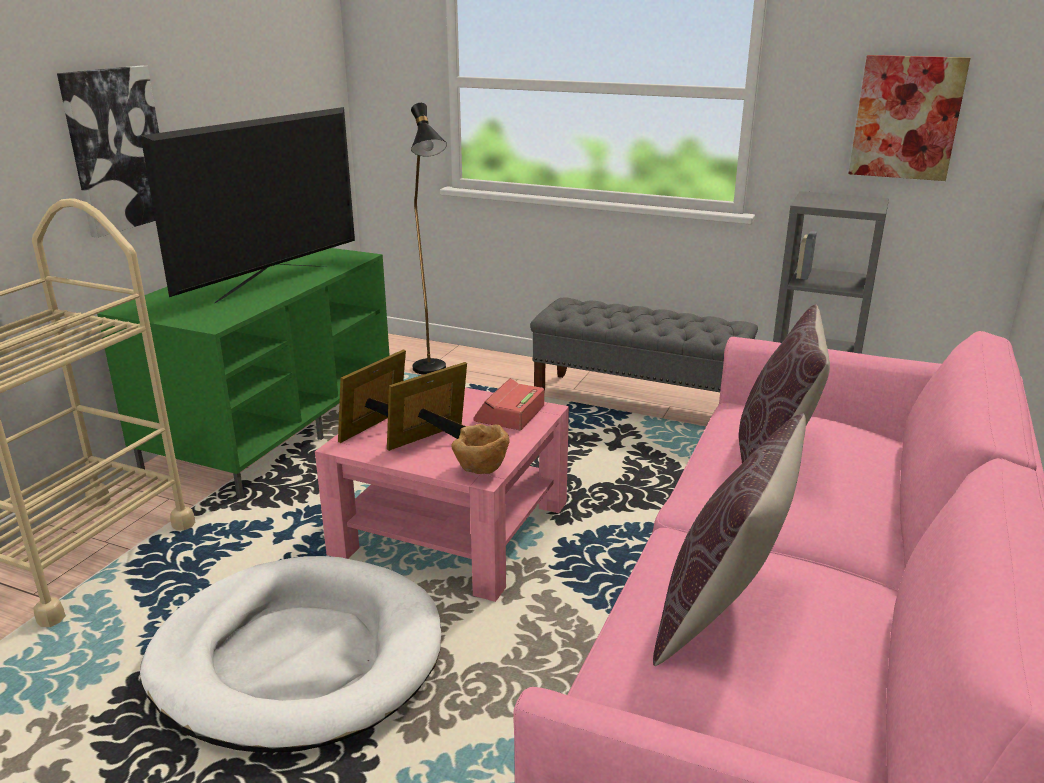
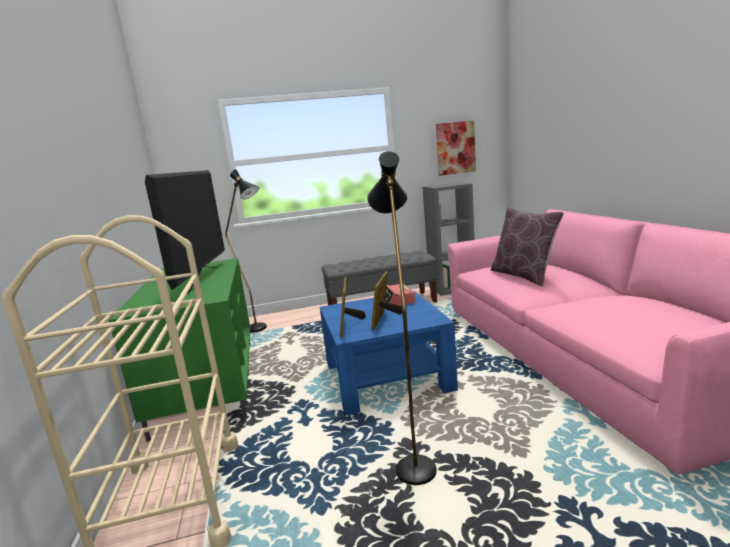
camera: 35 degrees left, 10 degrees down
picture [57,66,159,238] -> none
white dog bed [140,556,441,753] -> black floor lamp [367,151,437,485]
pink coffee table [315,387,569,602] -> blue coffee table [320,291,458,416]
brown bowl [451,424,510,474] -> none
brown pillow [653,414,806,666] -> none

